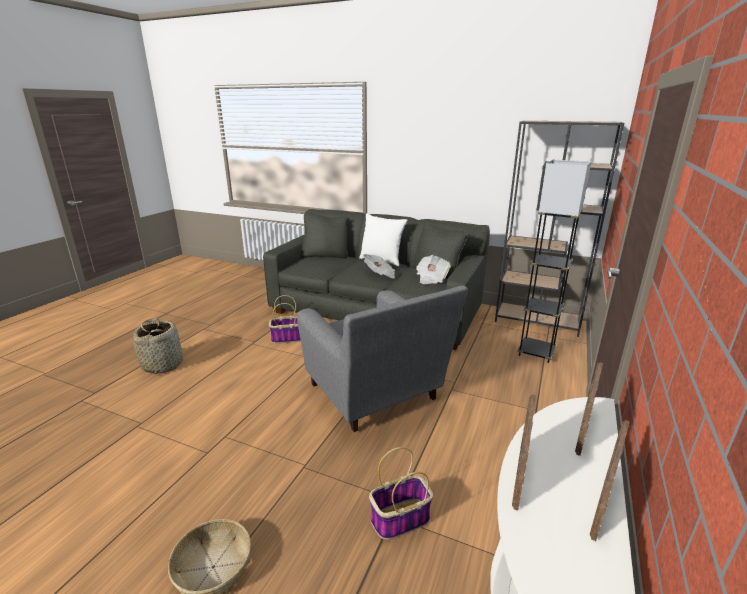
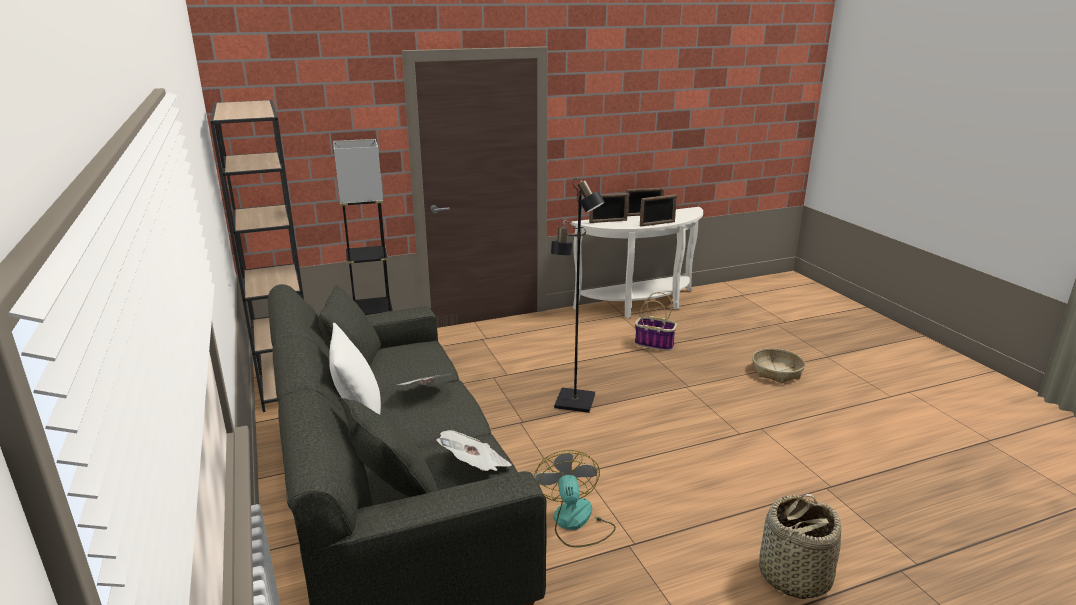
camera: 135 degrees left, 0 degrees up
basket [269,295,301,344] -> fan [534,450,616,548]
grey armchair [297,286,468,432] -> black floor lamp [551,178,605,413]
newspaper [416,255,451,284] -> newspaper moved to [436,430,512,471]

